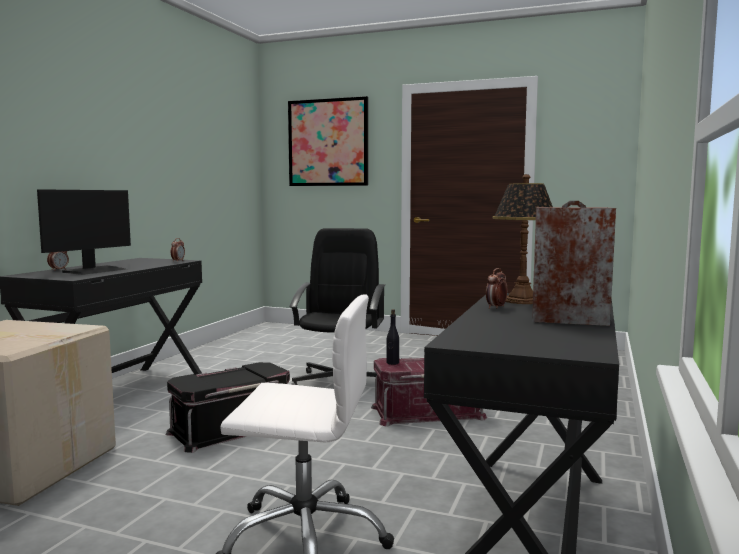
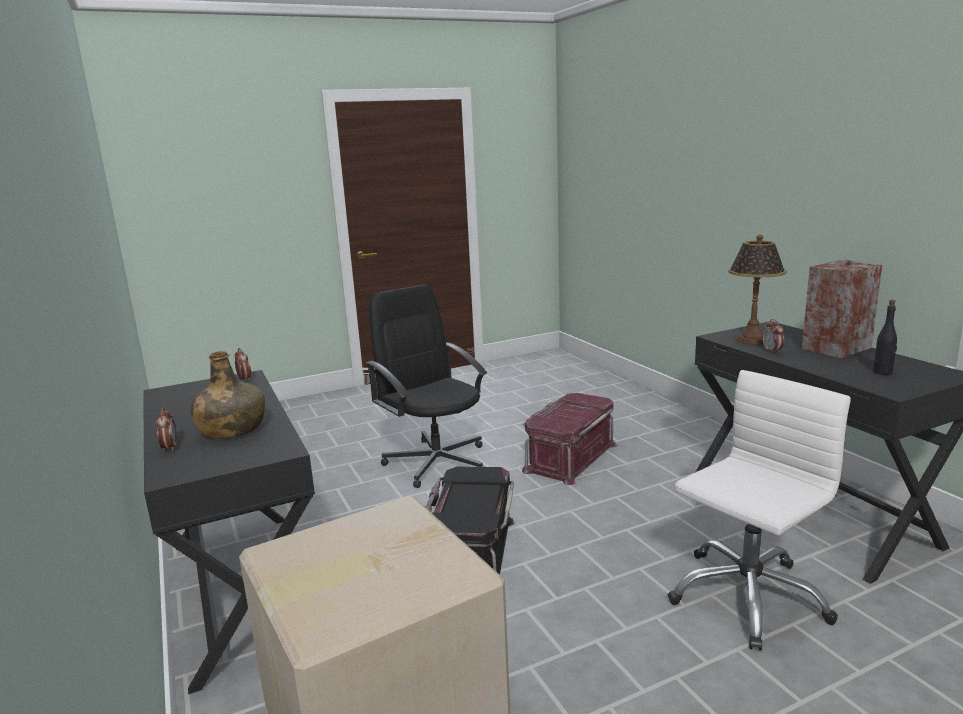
camera: 45 degrees left, 10 degrees up
monitor [37,189,131,275] -> green bottle [190,351,265,439]
picture [288,96,368,186] -> none
black bottle [386,309,399,365] -> black bottle moved to [873,300,897,375]

